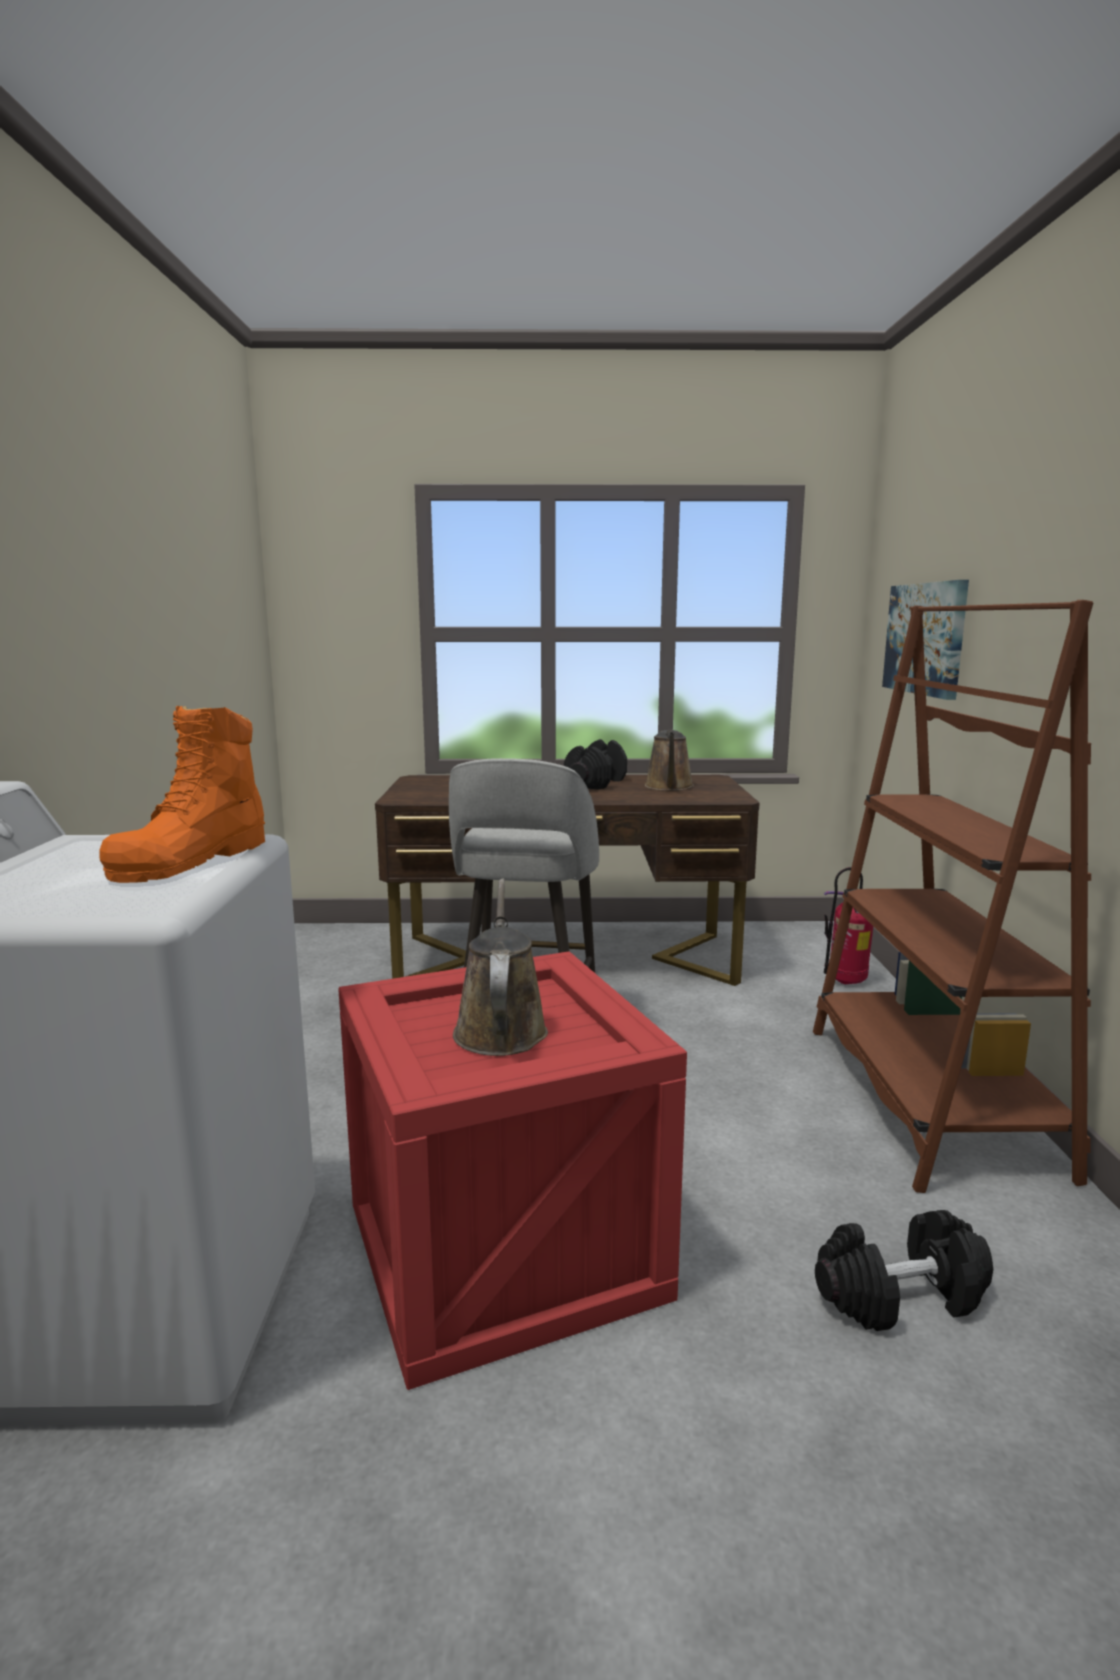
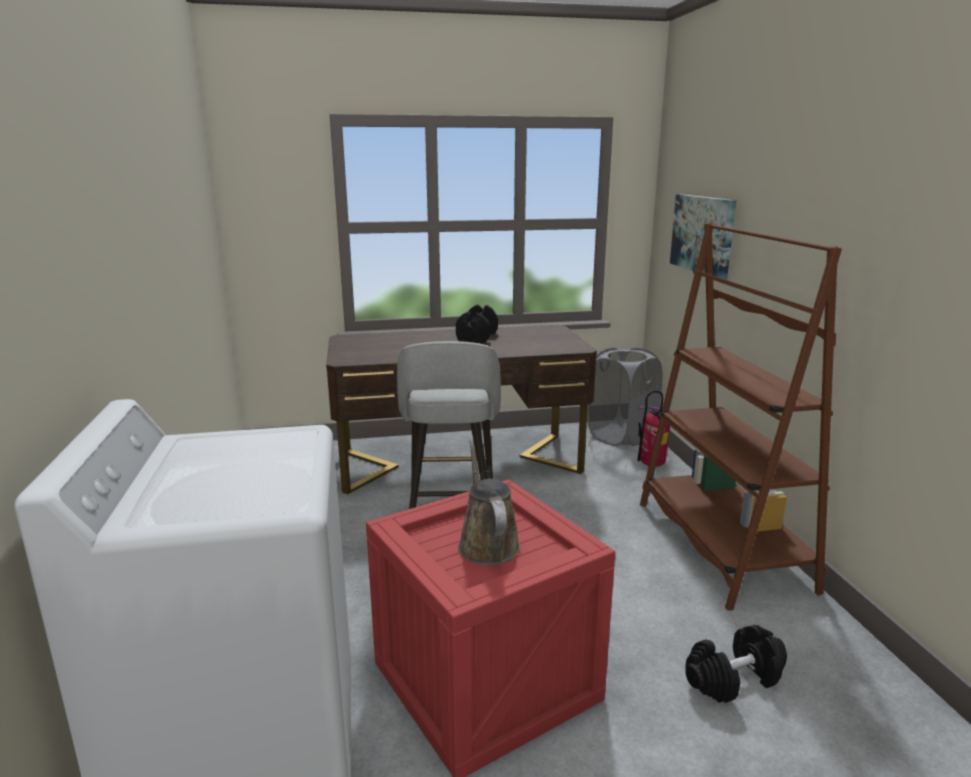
camera: 10 degrees left, 5 degrees up
orange boot [99,706,265,883] -> none
brown watering can [645,730,694,791] -> none
none -> grey laundry basket [587,348,663,446]

